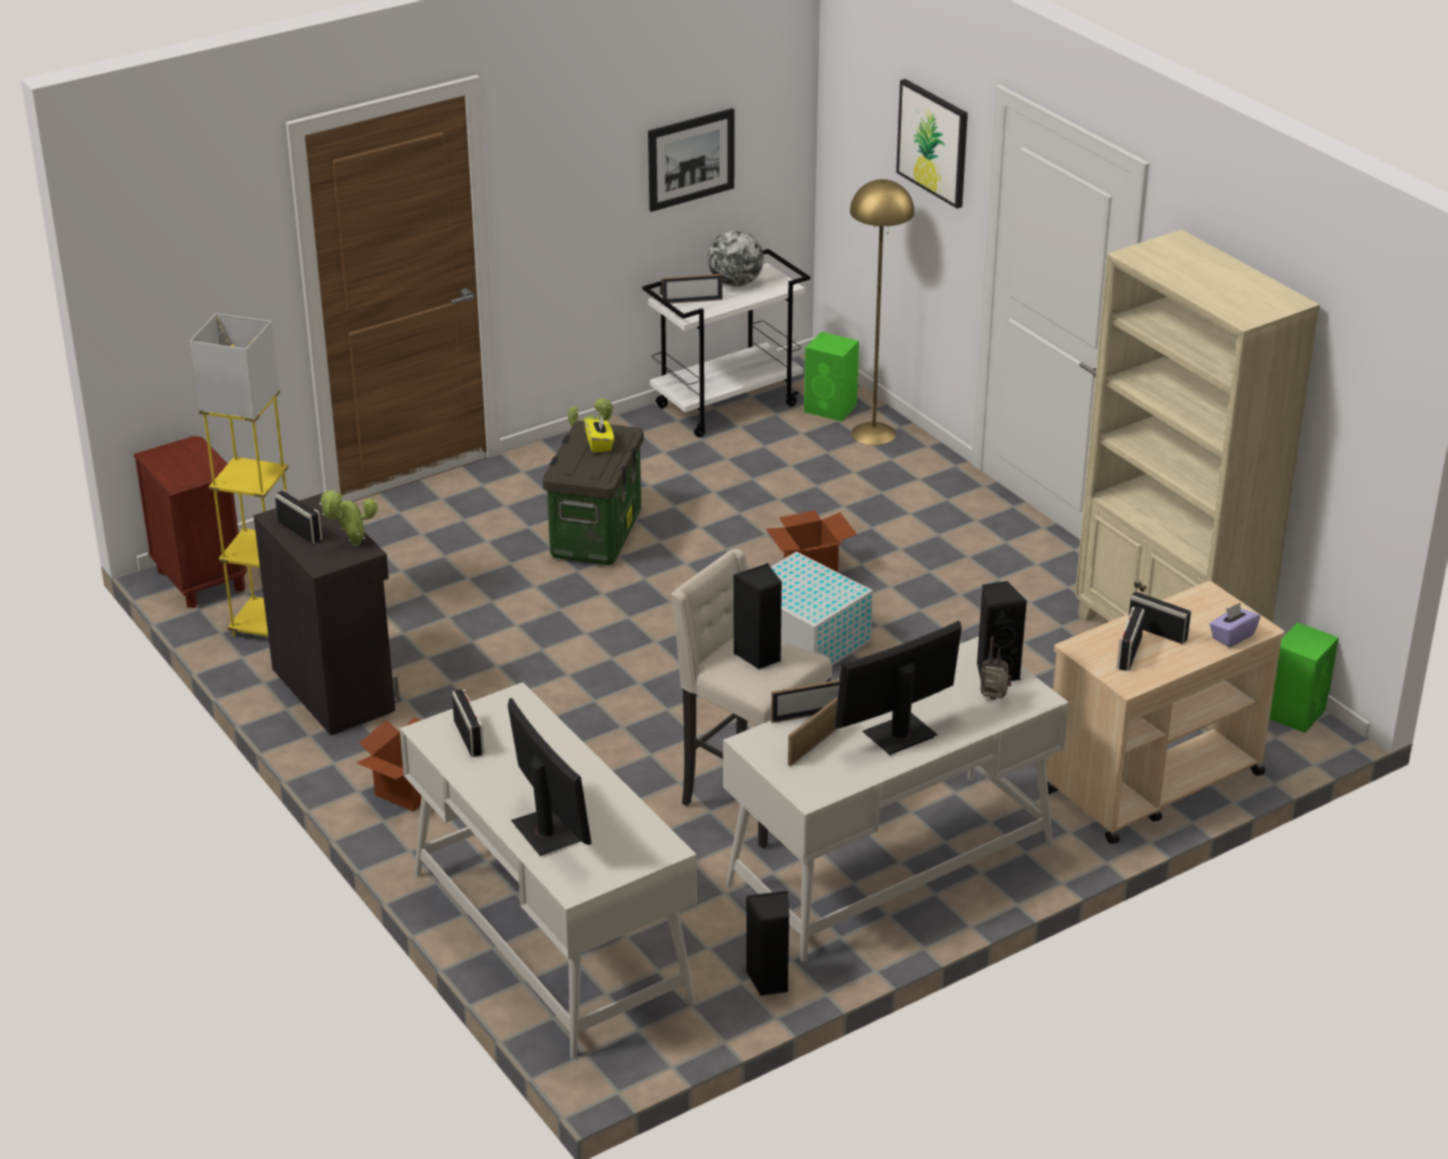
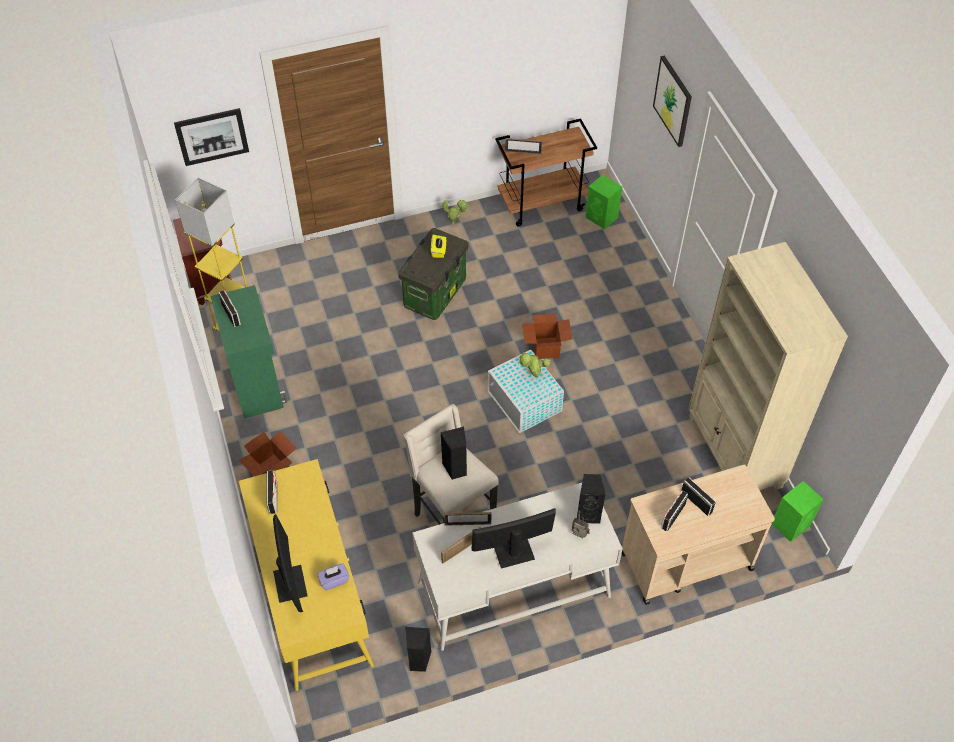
camera: 15 degrees right, 20 degrees up
black cabinet [253,492,400,736] -> green cabinet [211,285,287,419]
potted plant [319,490,378,546] -> potted plant moved to [518,352,550,377]
white desk [400,682,697,1059] -> yellow desk [239,459,374,691]
white cart [642,249,810,437] -> brown cart [495,118,597,227]
picture [648,108,735,212] -> picture moved to [174,108,249,166]
globe [708,230,764,287] -> none
yellow floor lamp [850,179,914,445] -> none
purple tissue box [1210,603,1260,647] -> purple tissue box moved to [317,563,349,590]

